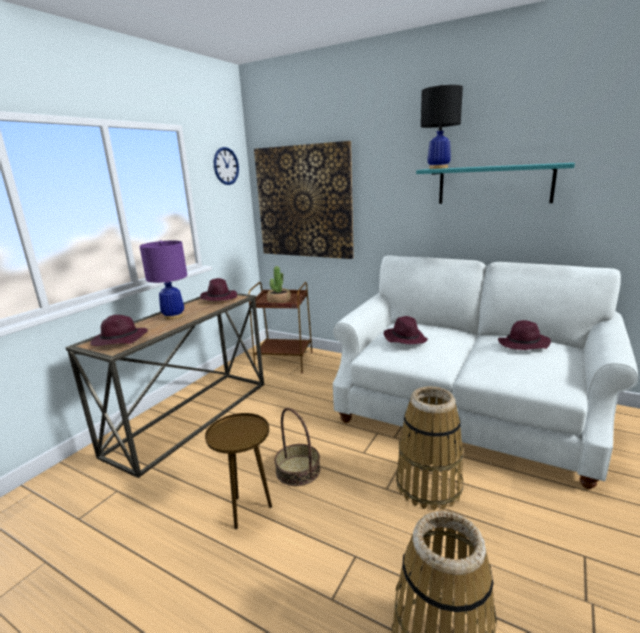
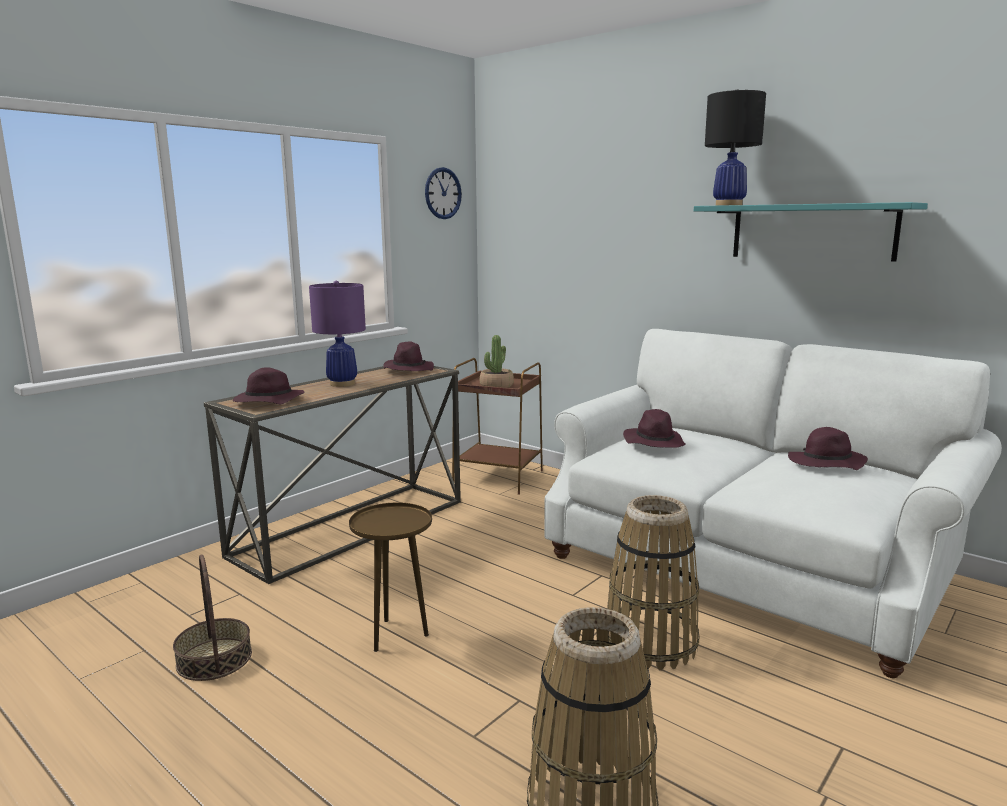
camera: 10 degrees right, 5 degrees down
picture [254,141,354,259] -> none
basket [274,408,320,486] -> basket moved to [173,554,252,681]

